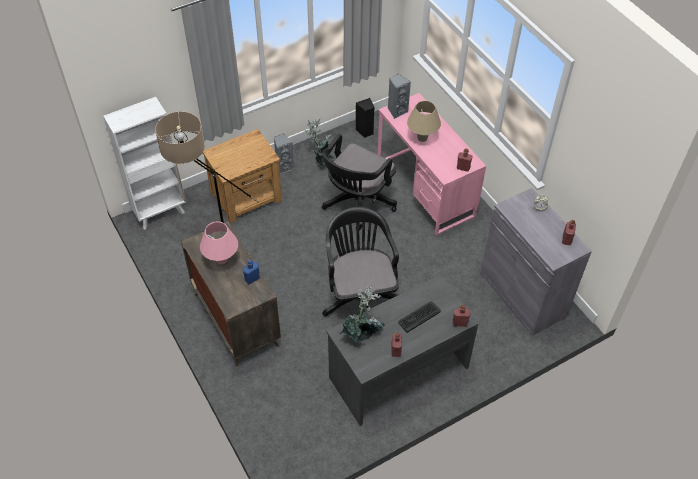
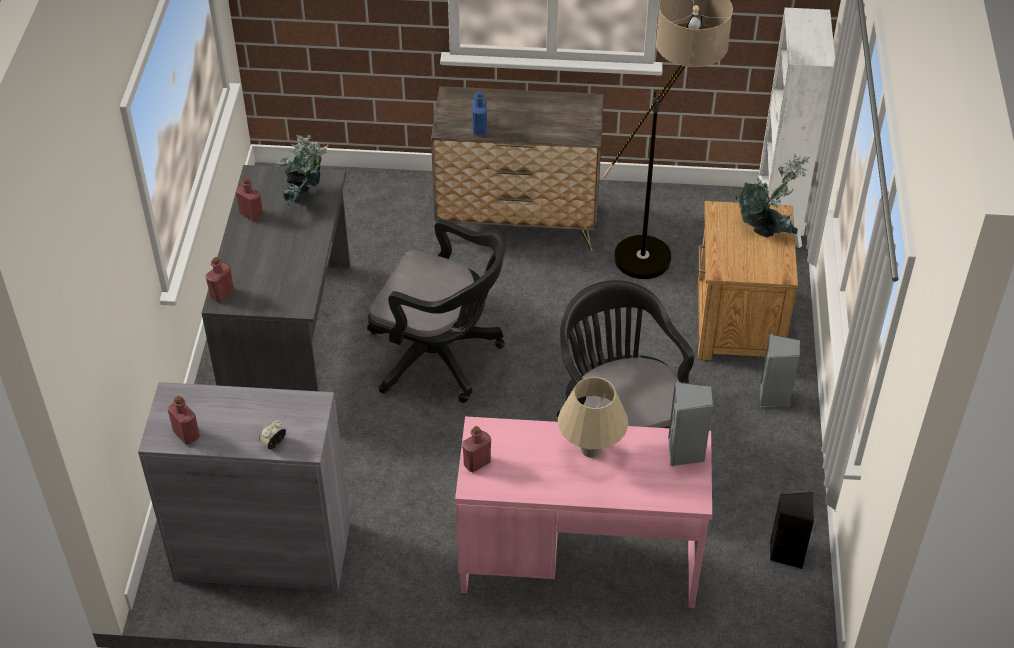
camera: 125 degrees right, 5 degrees down
pink table lamp [200,221,238,264] -> none
potted plant [305,119,334,165] -> potted plant moved to [736,154,809,237]
keyboard [398,302,441,333] -> none

